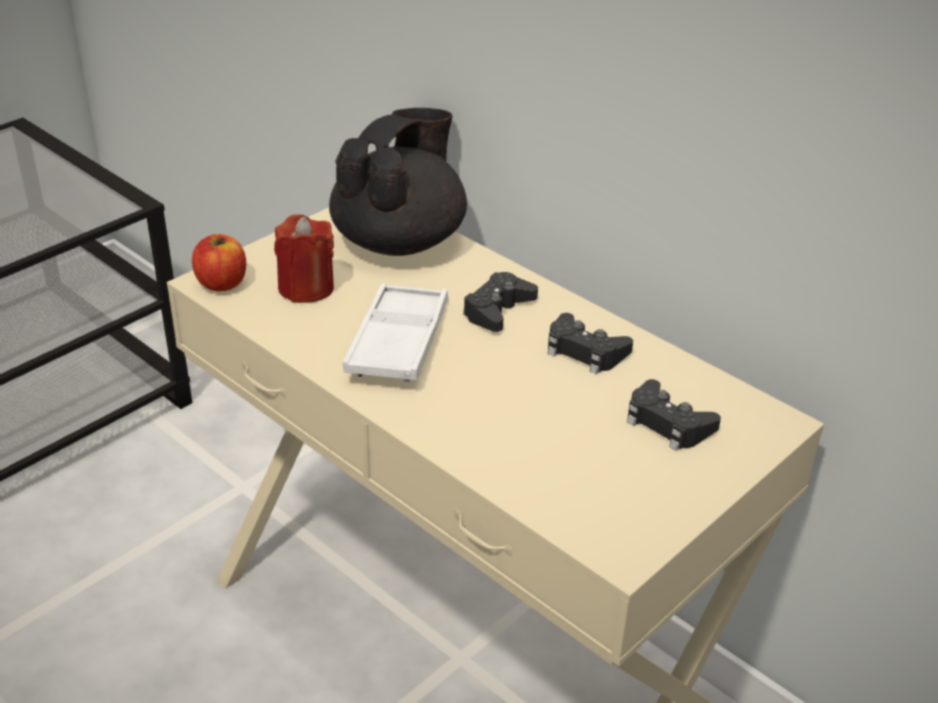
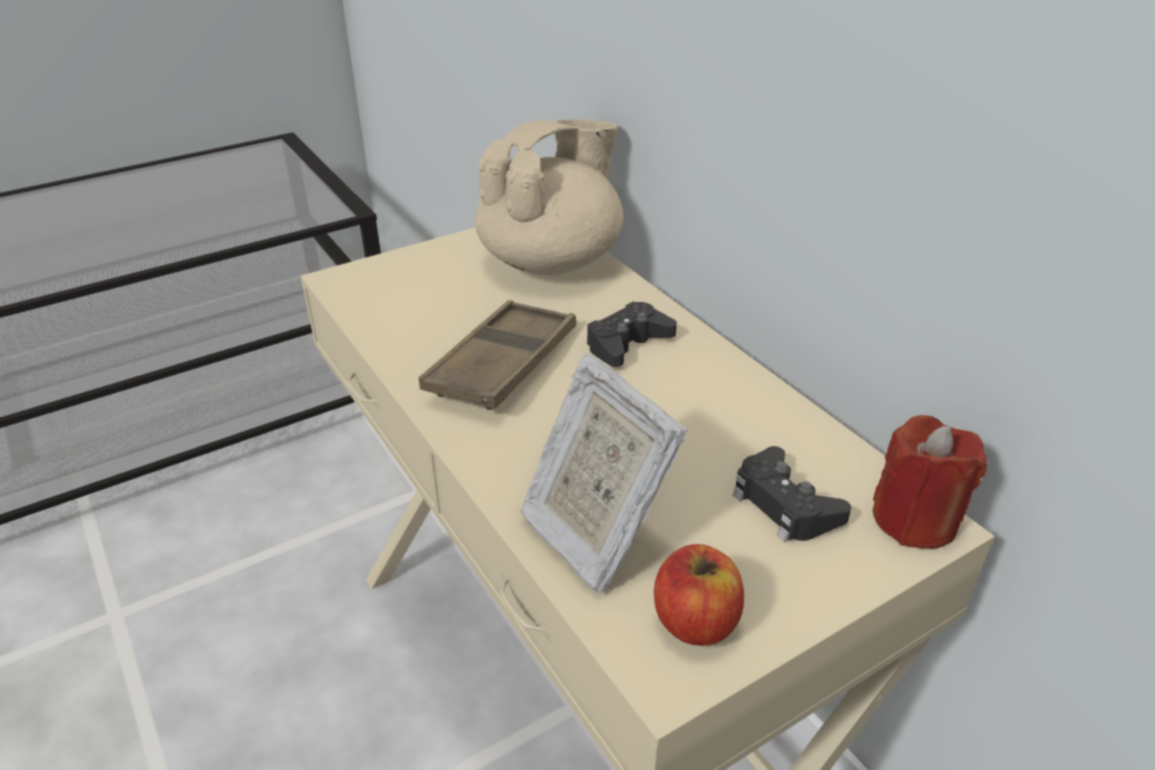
camera: 15 degrees right, 0 degrees up
apple [192,234,246,292] -> apple moved to [654,544,744,646]
red candle [274,214,334,303] -> red candle moved to [873,415,987,549]
black teapot [329,108,467,256] -> beige teapot [476,119,623,275]
white tray [343,283,448,383] -> brown tray [419,300,576,410]
black game controller [548,313,633,374] -> none
none -> picture frame [520,353,687,594]

